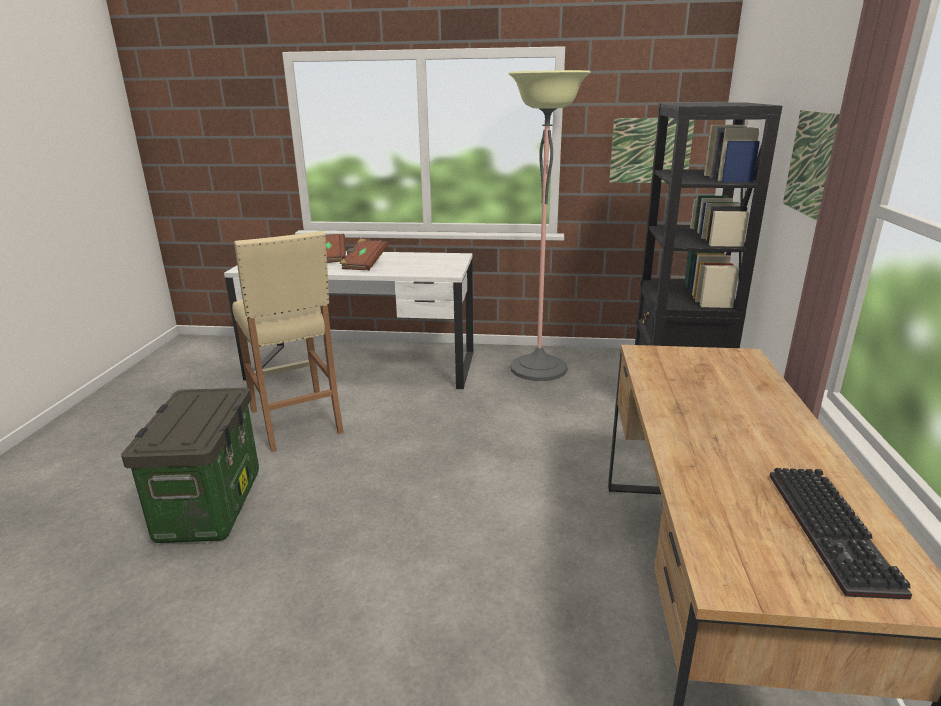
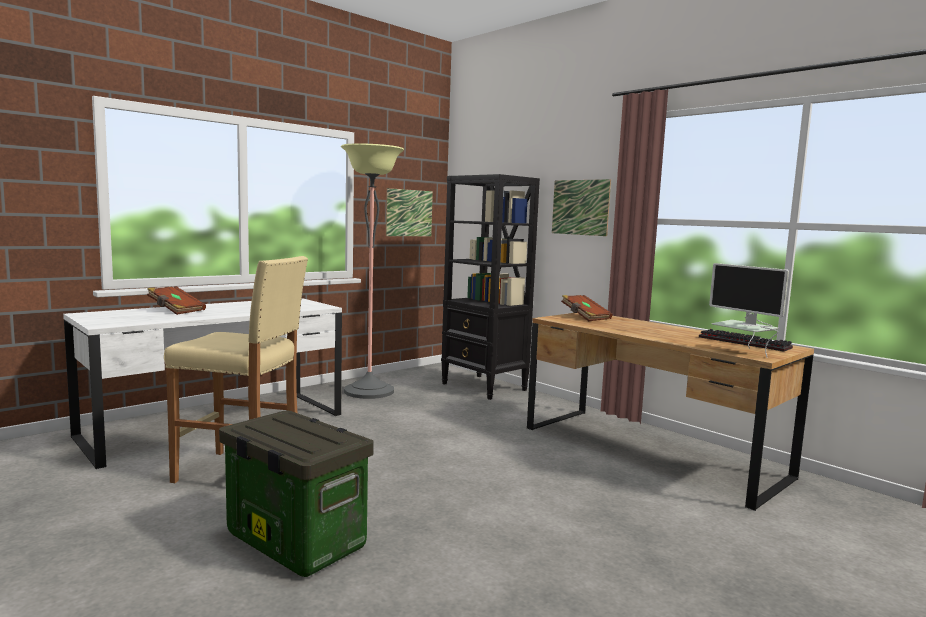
camera: 50 degrees left, 15 degrees down
brown book [340,239,388,271] -> brown book moved to [561,295,613,321]
none -> monitor [709,263,789,358]

